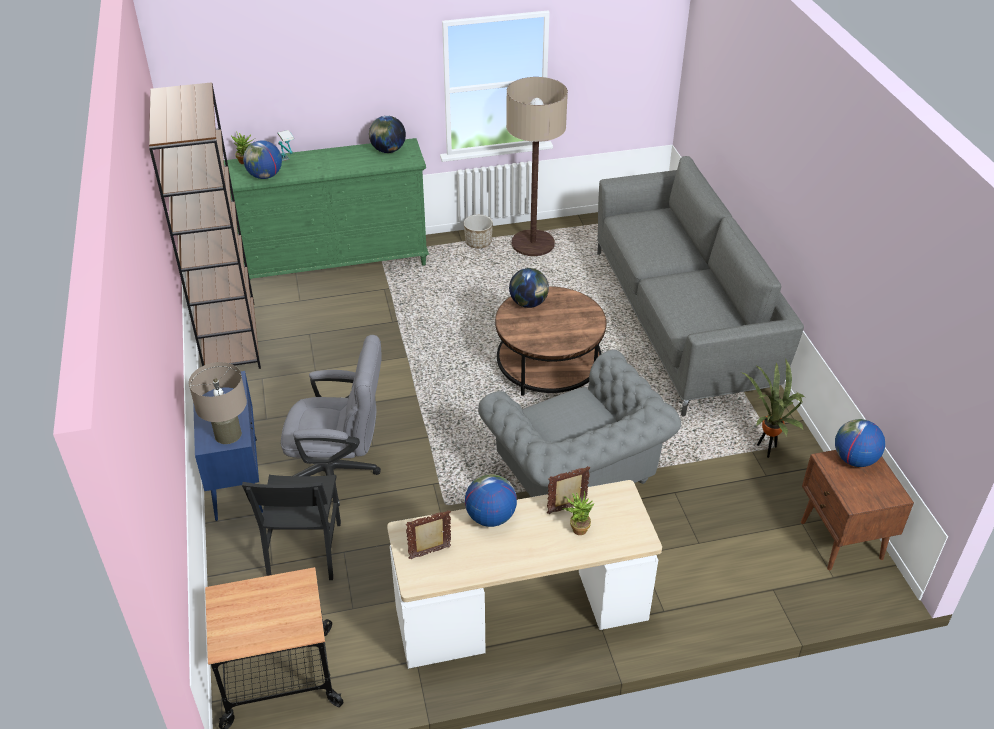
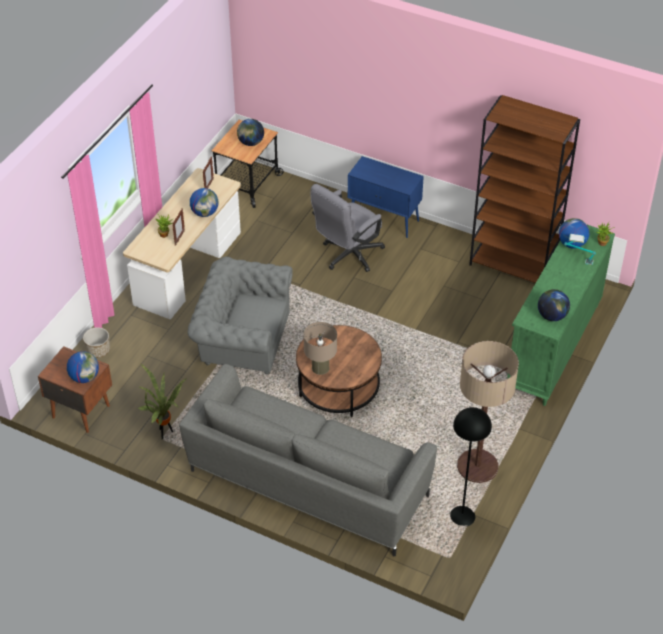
camera: 130 degrees right, 5 degrees up
beige table lamp [189,362,247,444] -> beige table lamp moved to [303,322,337,375]
black chair [242,475,341,580] -> none
planter [464,215,493,248] -> planter moved to [83,327,110,358]
globe [509,268,549,308] -> globe moved to [237,119,264,146]
none -> black floor lamp [450,407,492,526]

